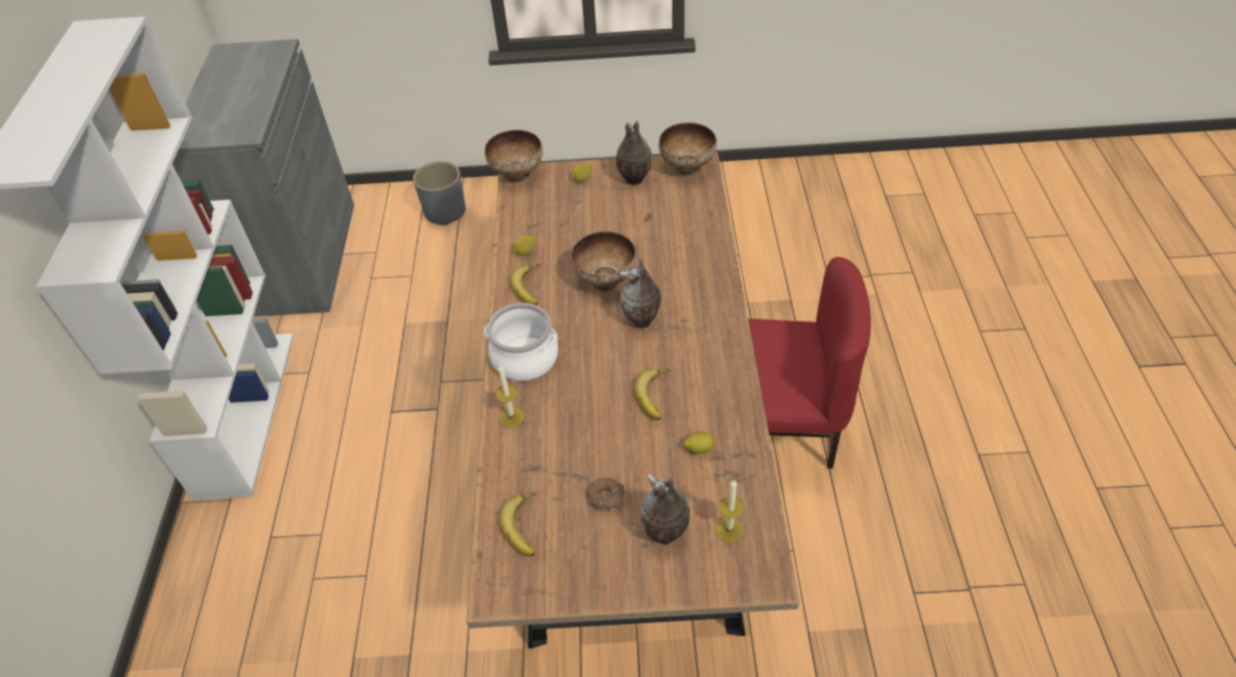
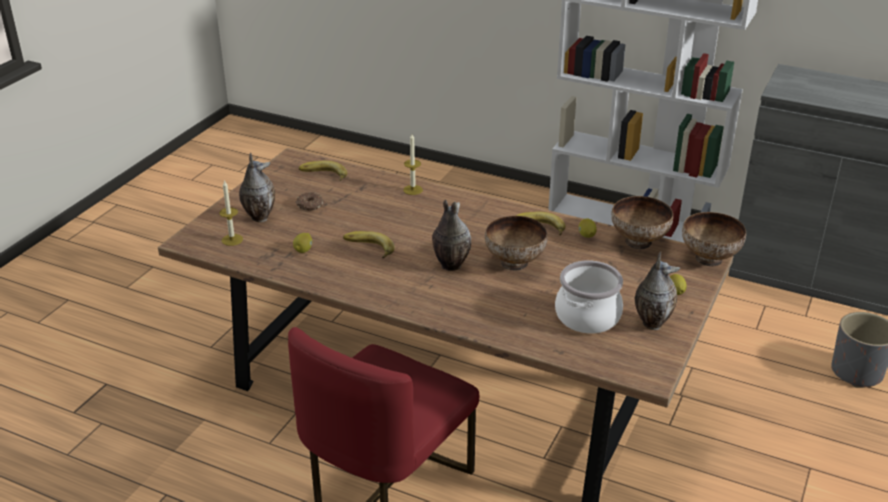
camera: 115 degrees right, 15 degrees down
cooking pot [484,303,558,381] -> cooking pot moved to [555,260,623,333]
bowl [659,122,717,176] -> bowl moved to [611,196,673,249]

